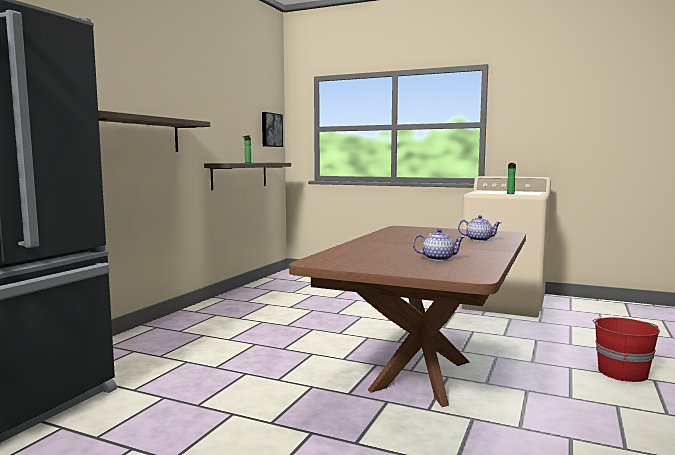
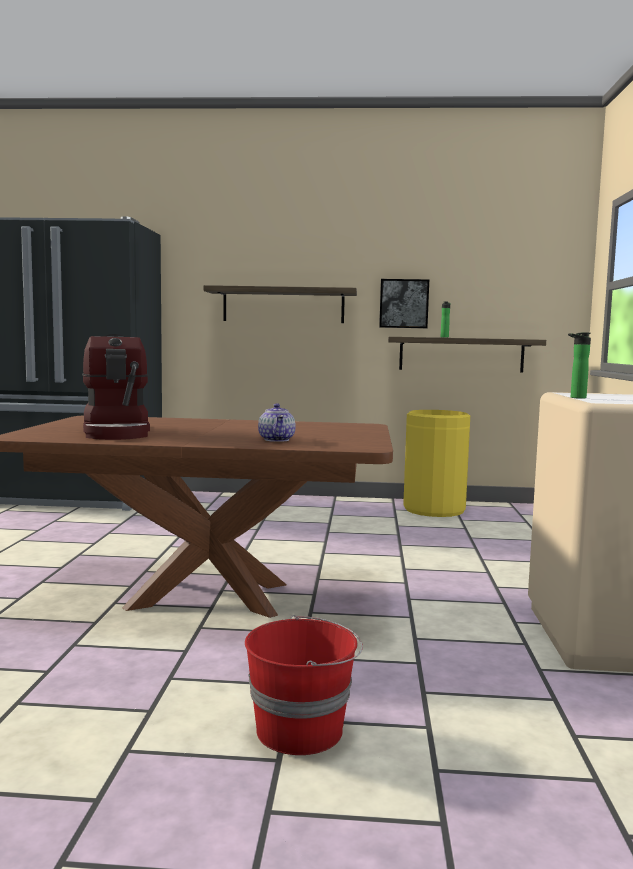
camera: 70 degrees right, 0 degrees up
picture [262,112,283,147] -> picture moved to [379,279,429,328]
teapot [413,229,465,261] -> coffee machine [82,334,150,440]
none -> yellow trash can [403,410,470,517]

